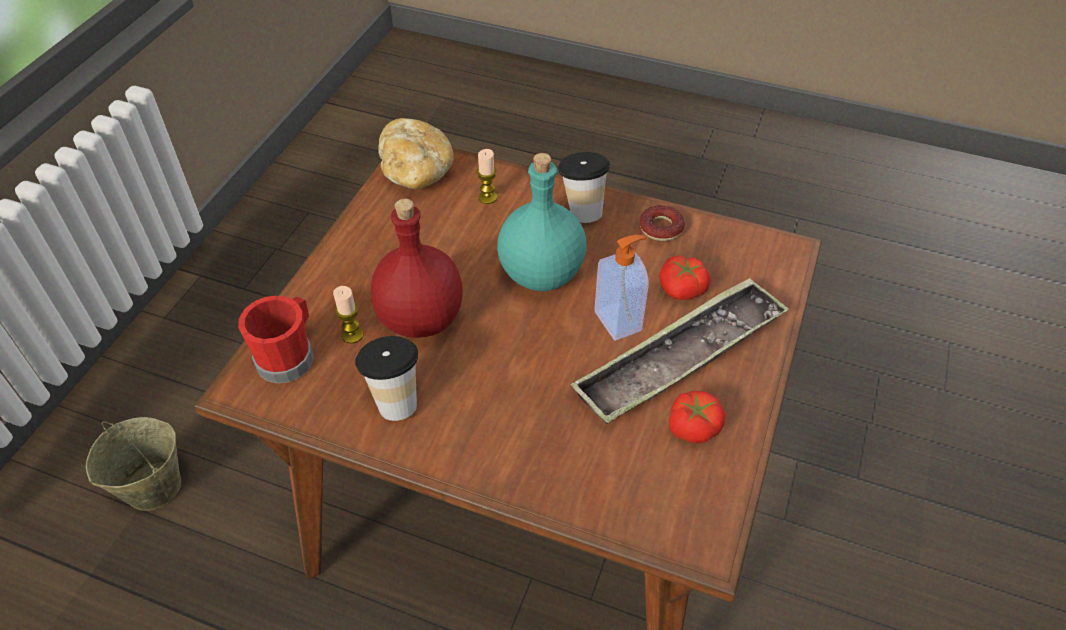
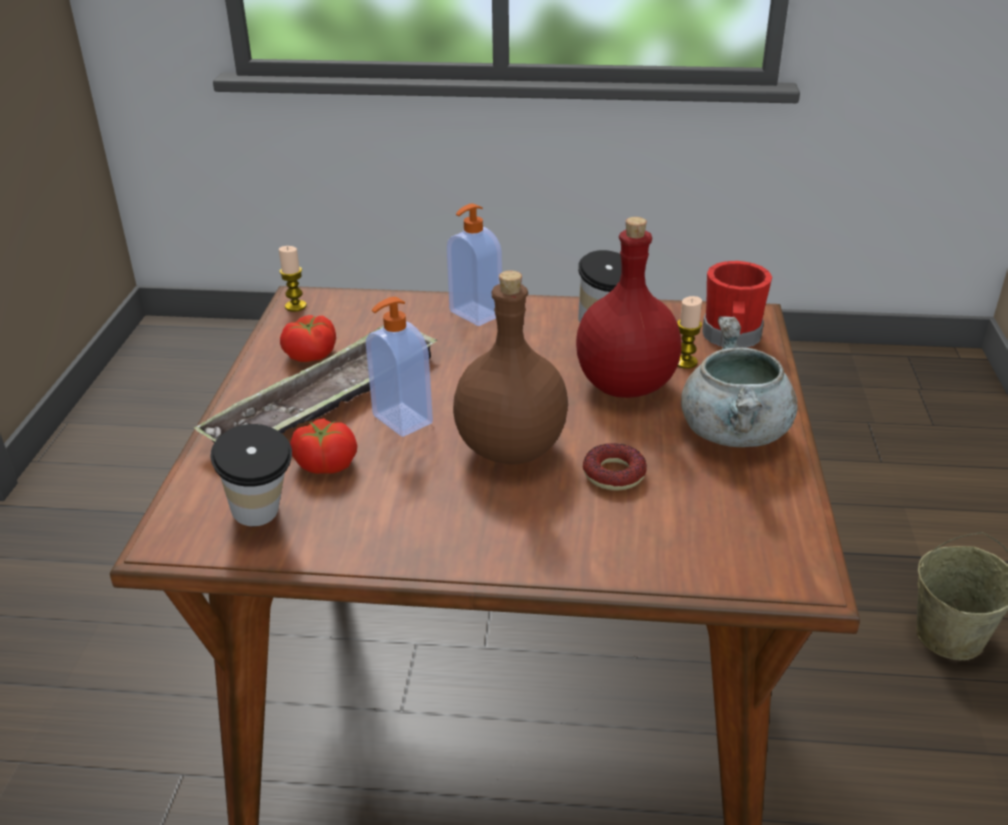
camera: 165 degrees right, 15 degrees down
bread [378,118,454,189] -> none
candle [477,149,497,204] -> candle moved to [279,246,307,312]
turquoise bottle [497,153,587,291] -> brown bottle [453,270,568,464]
cup [558,152,610,223] -> cup moved to [210,424,292,526]
donut [640,205,685,241] -> donut moved to [583,443,647,491]
none -> soap dispenser [447,204,502,326]
none -> grey cooking pot [681,316,797,447]

